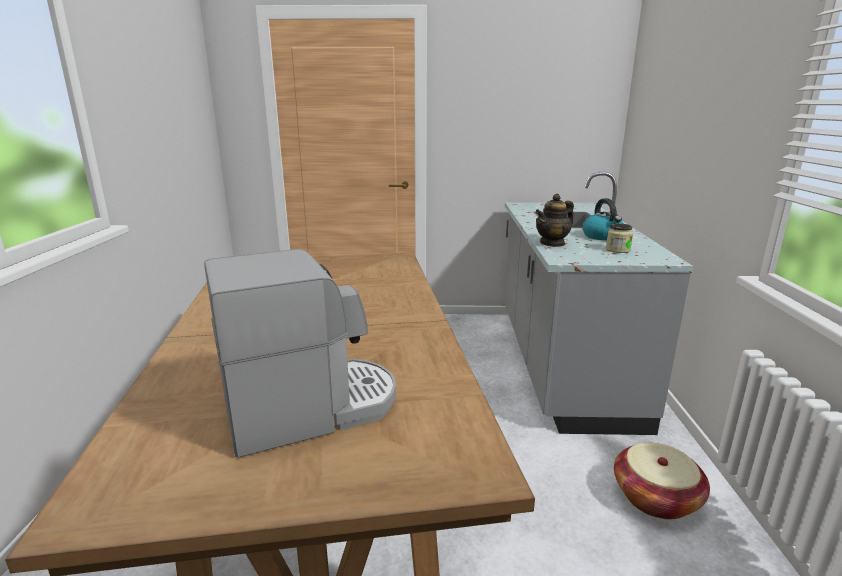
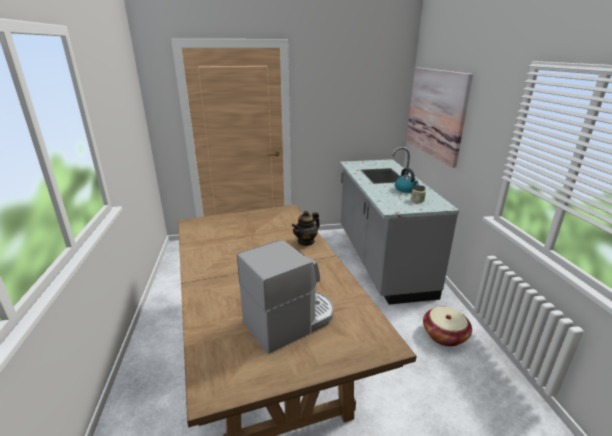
camera: 10 degrees left, 5 degrees up
teapot [535,194,574,247] -> teapot moved to [292,210,320,246]
none -> picture [406,67,473,168]

